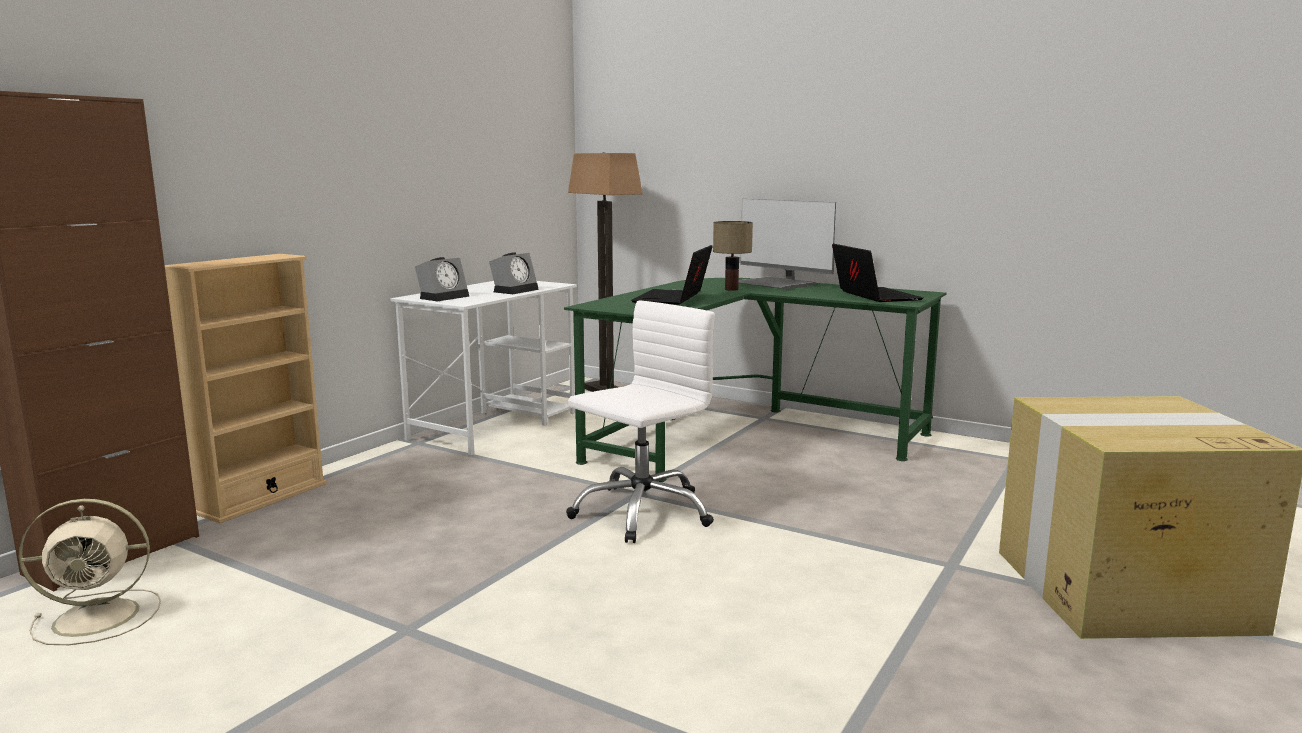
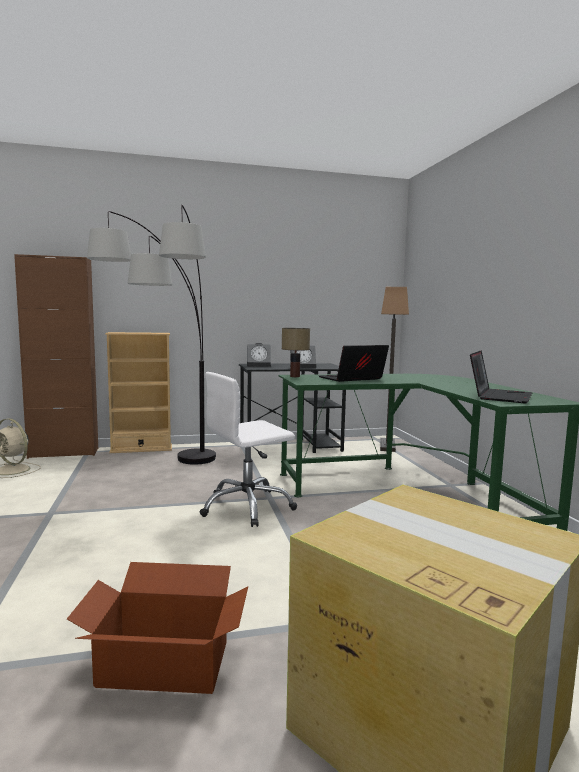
camera: 45 degrees right, 5 degrees down
white desk [391,281,577,455] -> black desk [239,363,346,453]
white office chair [566,301,715,543] -> white office chair turned 150 degrees clockwise [200,372,297,527]
table lamp [713,221,753,291] -> table lamp moved to [282,328,310,377]
monitor [739,199,836,289] -> none
none -> cardboard box [67,562,248,694]
none -> floor lamp [87,205,216,465]

